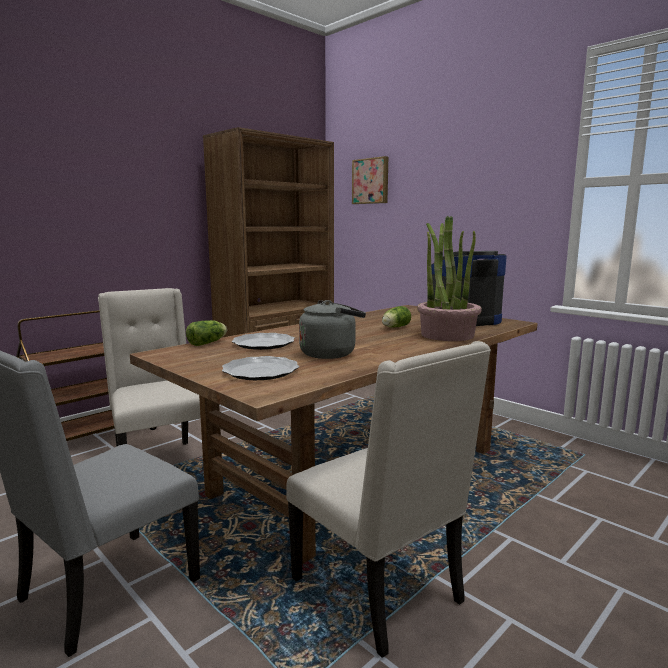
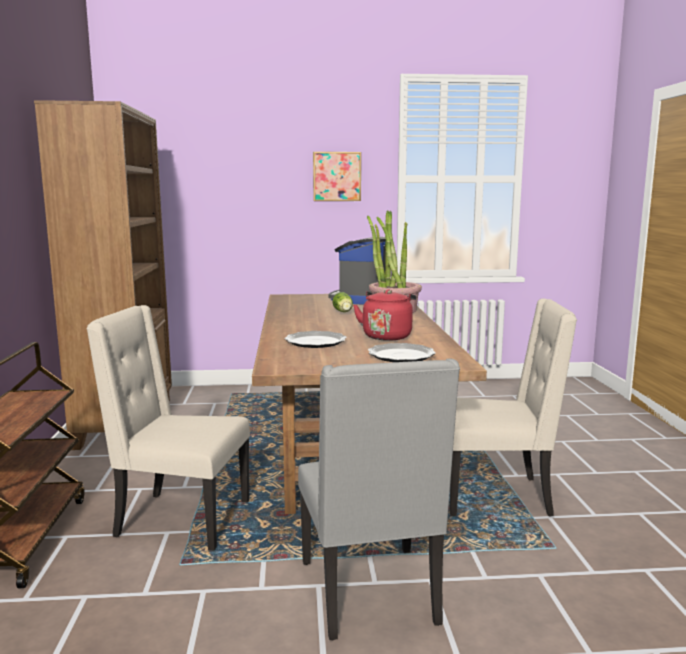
camera: 50 degrees left, 0 degrees up
lettuce [186,320,227,346] -> none
grey kettle [299,300,366,359] -> red kettle [353,289,416,341]
picture [352,156,388,204] -> picture moved to [313,152,361,201]

